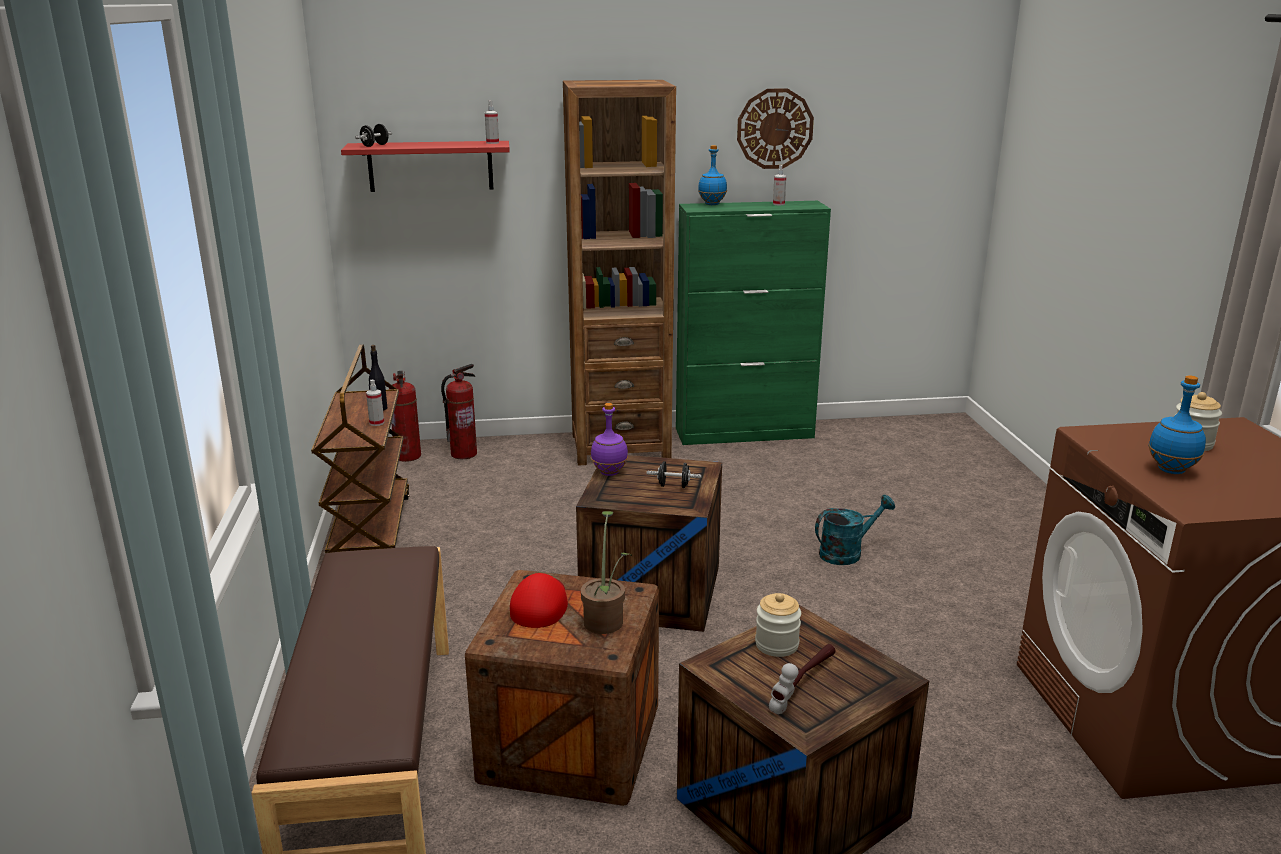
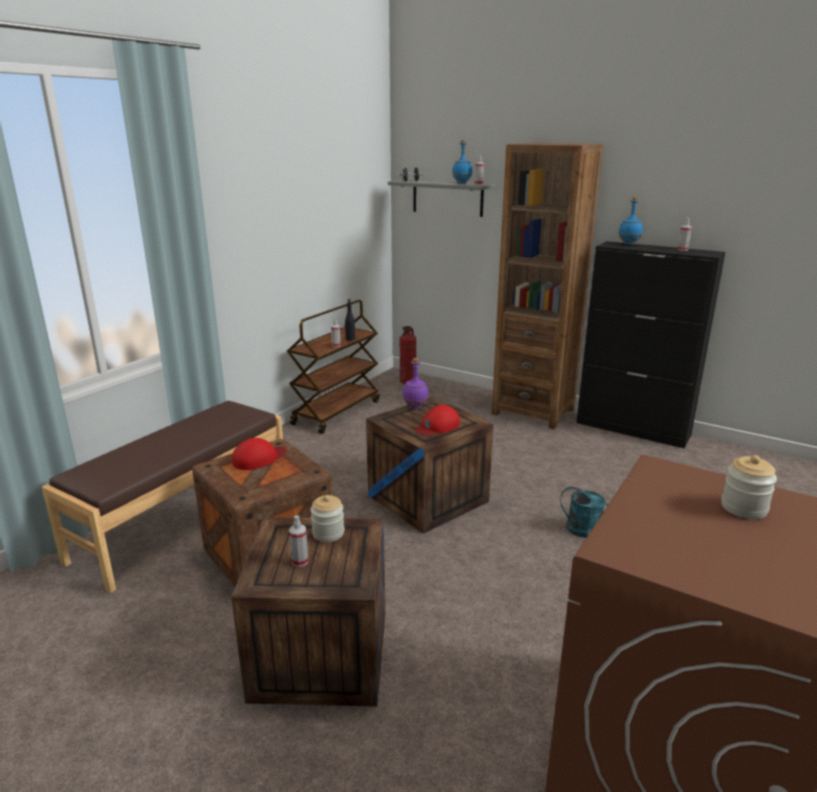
camera: 40 degrees right, 0 degrees up
red shelf [341,141,510,192] -> grey shelf [388,180,495,217]
fire extinguisher [441,364,477,459] -> none
potted plant [581,511,632,634] -> none
black dumbbell [647,461,702,488] -> red cap [415,405,460,435]
green cabinet [676,201,831,445] -> black cabinet [577,241,726,448]
wall clock [737,88,814,169] -> none
hammer [769,644,836,714] -> spray bottle [289,515,308,567]
blue bottle [1148,375,1206,474] -> blue bottle moved to [452,140,473,184]

